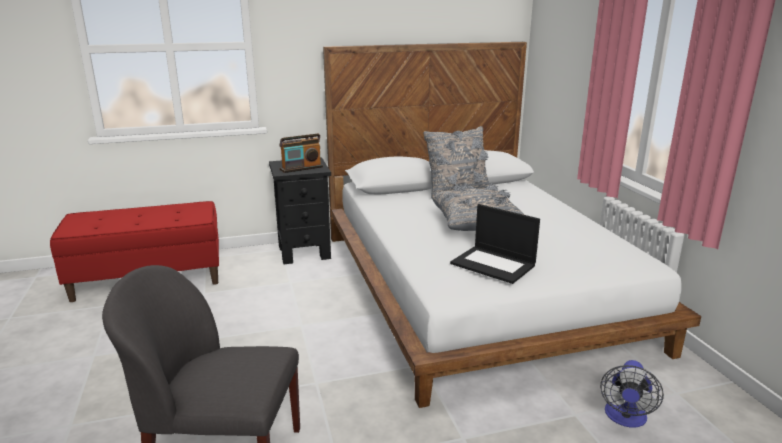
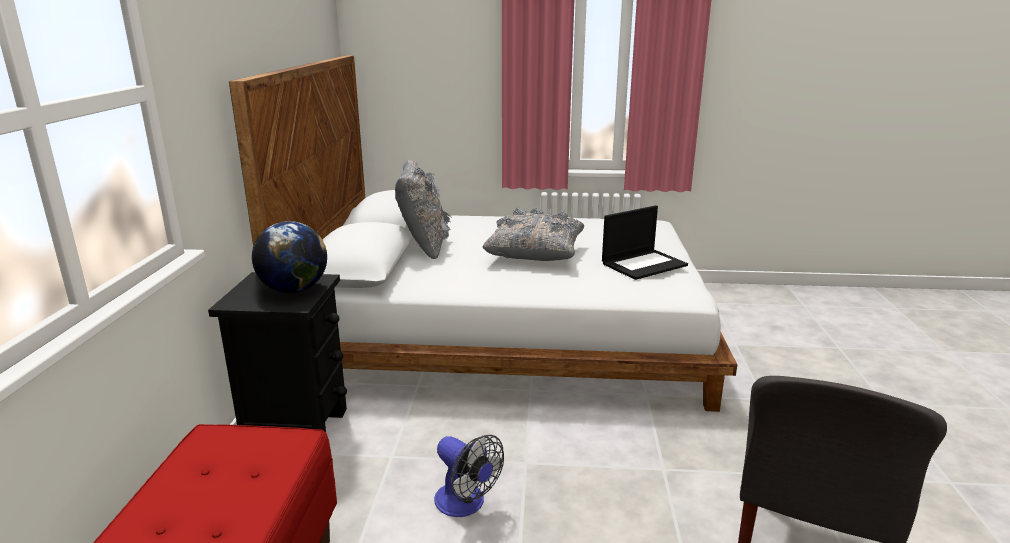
camera: 70 degrees left, 0 degrees up
radio [280,134,323,173] -> globe [252,221,327,293]
fan [600,360,664,428] -> fan moved to [434,435,504,517]

